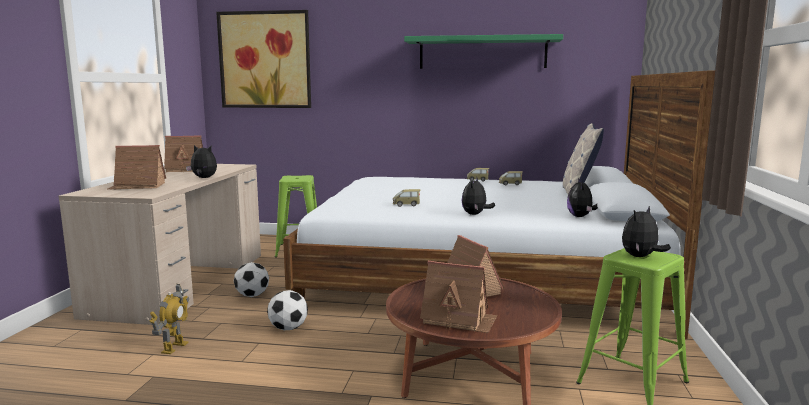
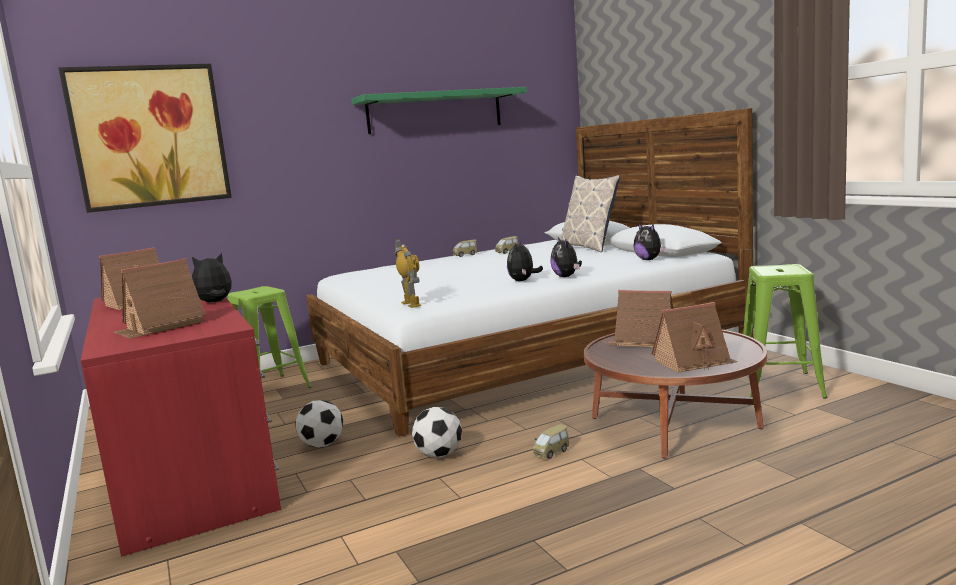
camera: 35 degrees left, 0 degrees up
beige desk [59,164,261,325] -> red desk [80,297,281,557]
toy robot [150,284,189,354] -> toy robot moved to [395,239,421,308]
toy car [393,189,421,207] -> toy car moved to [533,424,569,459]
plush toy [622,206,671,257] -> plush toy moved to [507,241,543,281]

